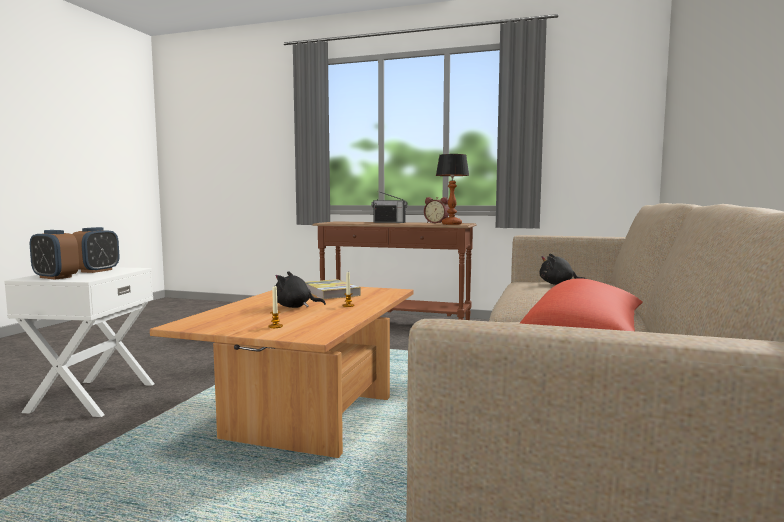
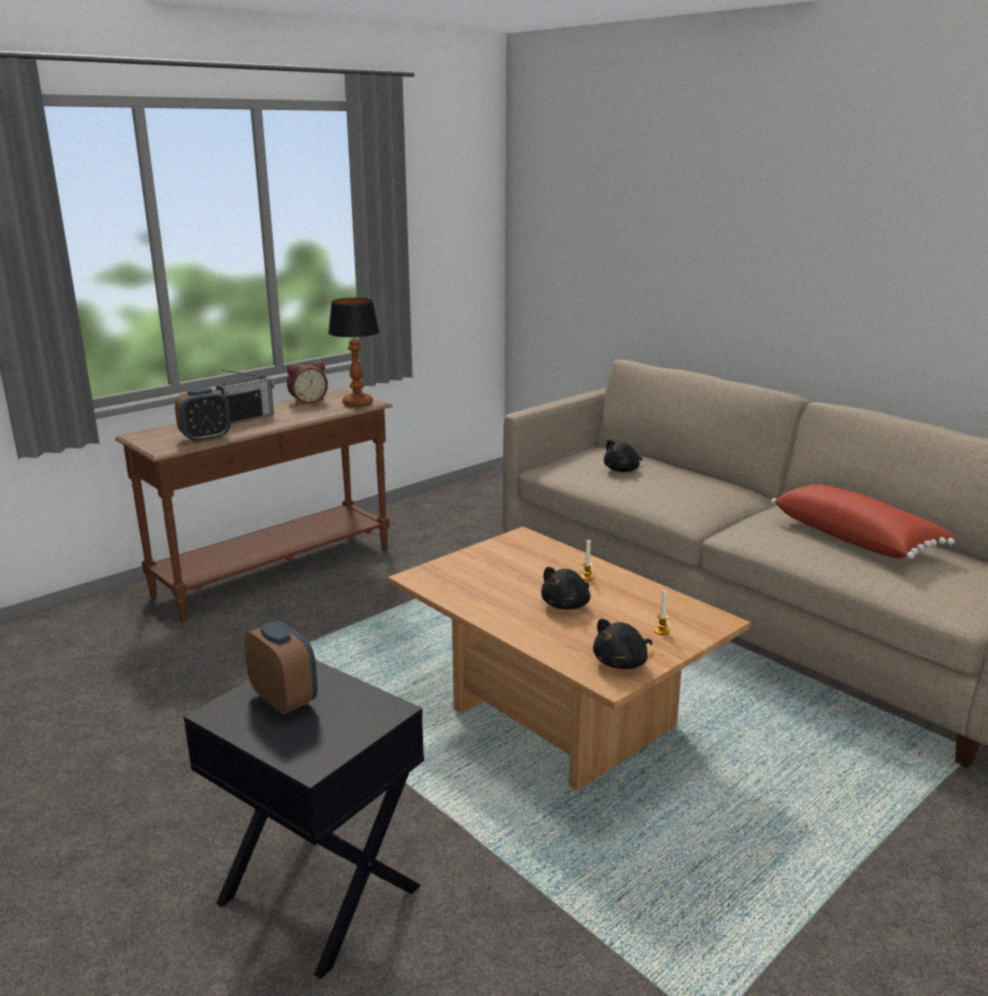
camera: 60 degrees left, 15 degrees up
white side table [4,267,154,417] -> black side table [184,660,424,979]
alarm clock [30,230,79,280] -> alarm clock moved to [175,387,231,443]
book [305,279,361,299] -> none
none -> black plush toy [593,619,653,669]

